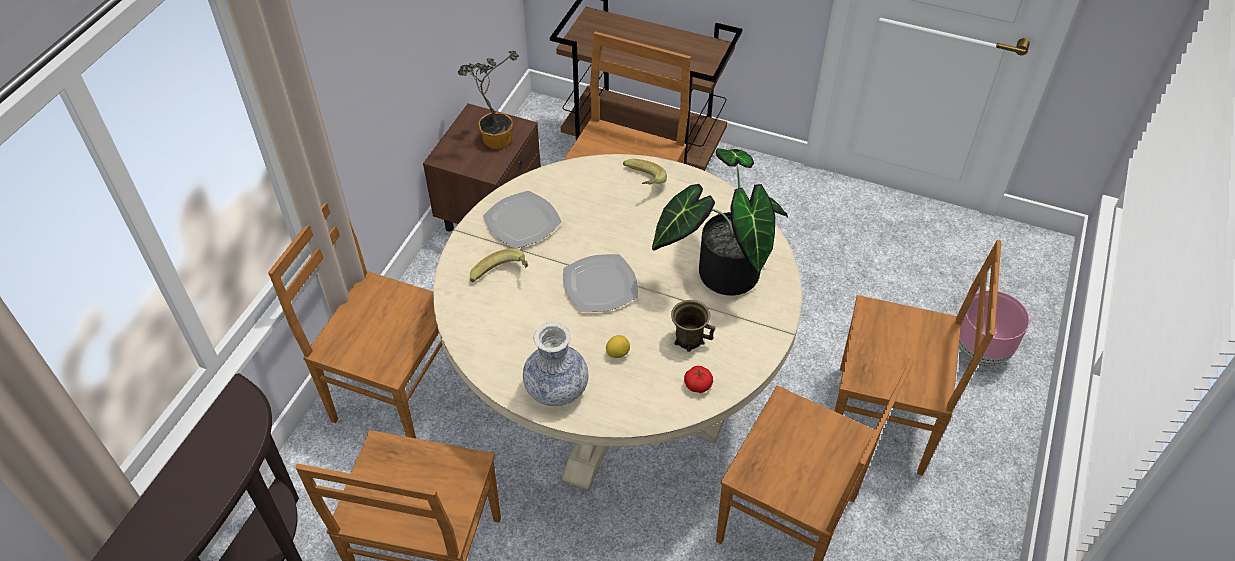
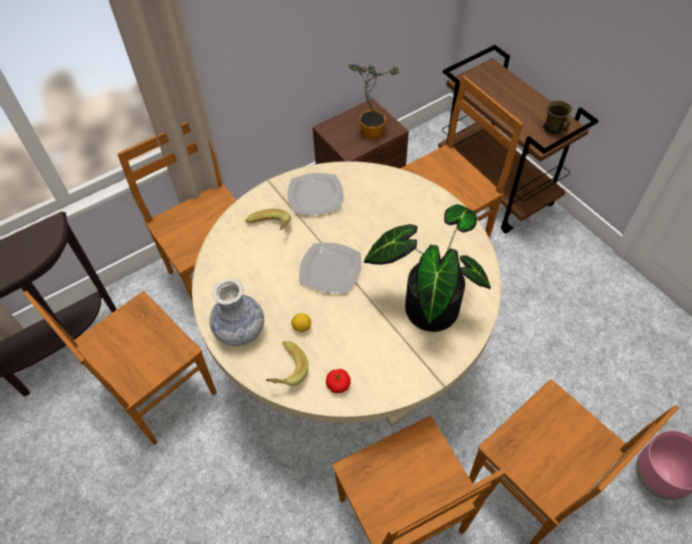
camera: 35 degrees right, 5 degrees up
banana [623,159,667,185] -> banana moved to [266,341,308,386]
brown mug [671,300,716,352] -> brown mug moved to [543,100,573,134]

